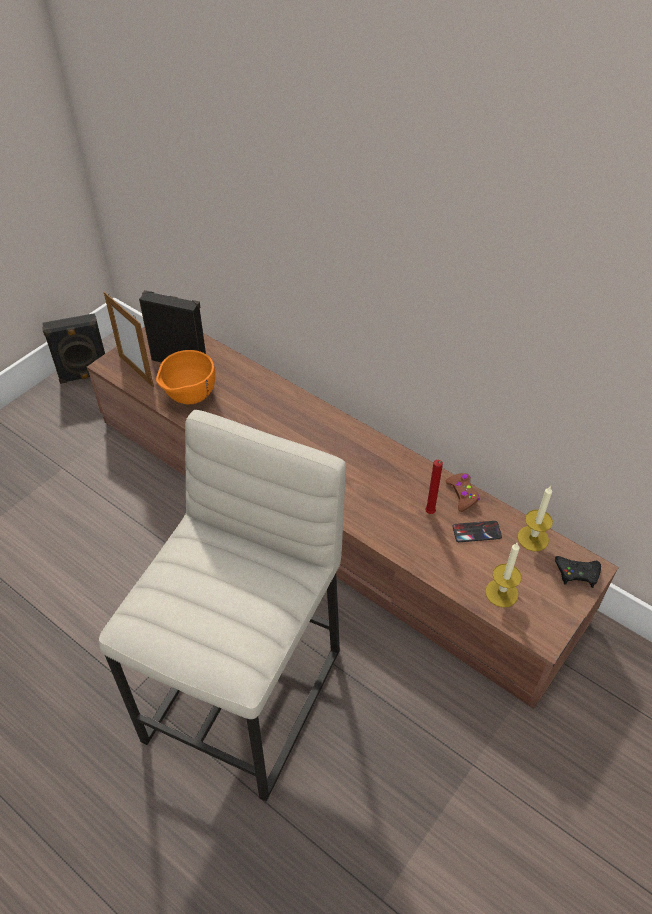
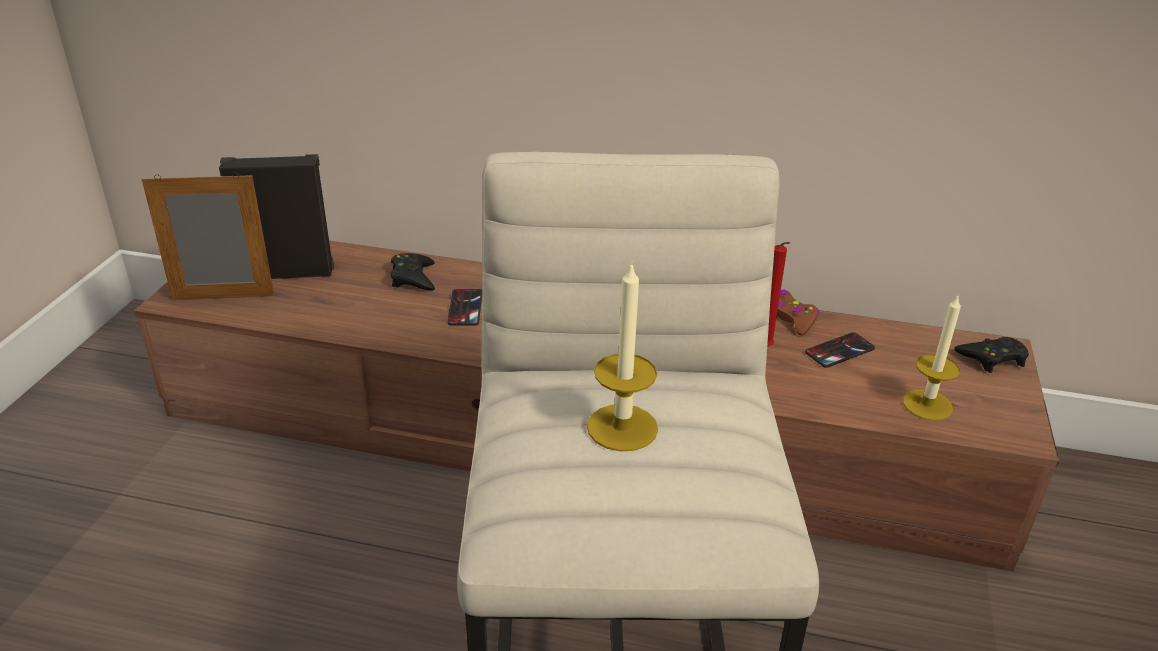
camera: 25 degrees left, 15 degrees down
black speaker [42,313,105,384] -> none
picture frame [104,292,154,387] -> picture frame turned 150 degrees clockwise [142,172,274,300]
orange bowl [156,350,215,404] -> none
candle [517,487,553,551] -> candle moved to [587,261,658,452]
none -> black game controller [390,253,435,290]
none -> phone [448,289,482,326]

